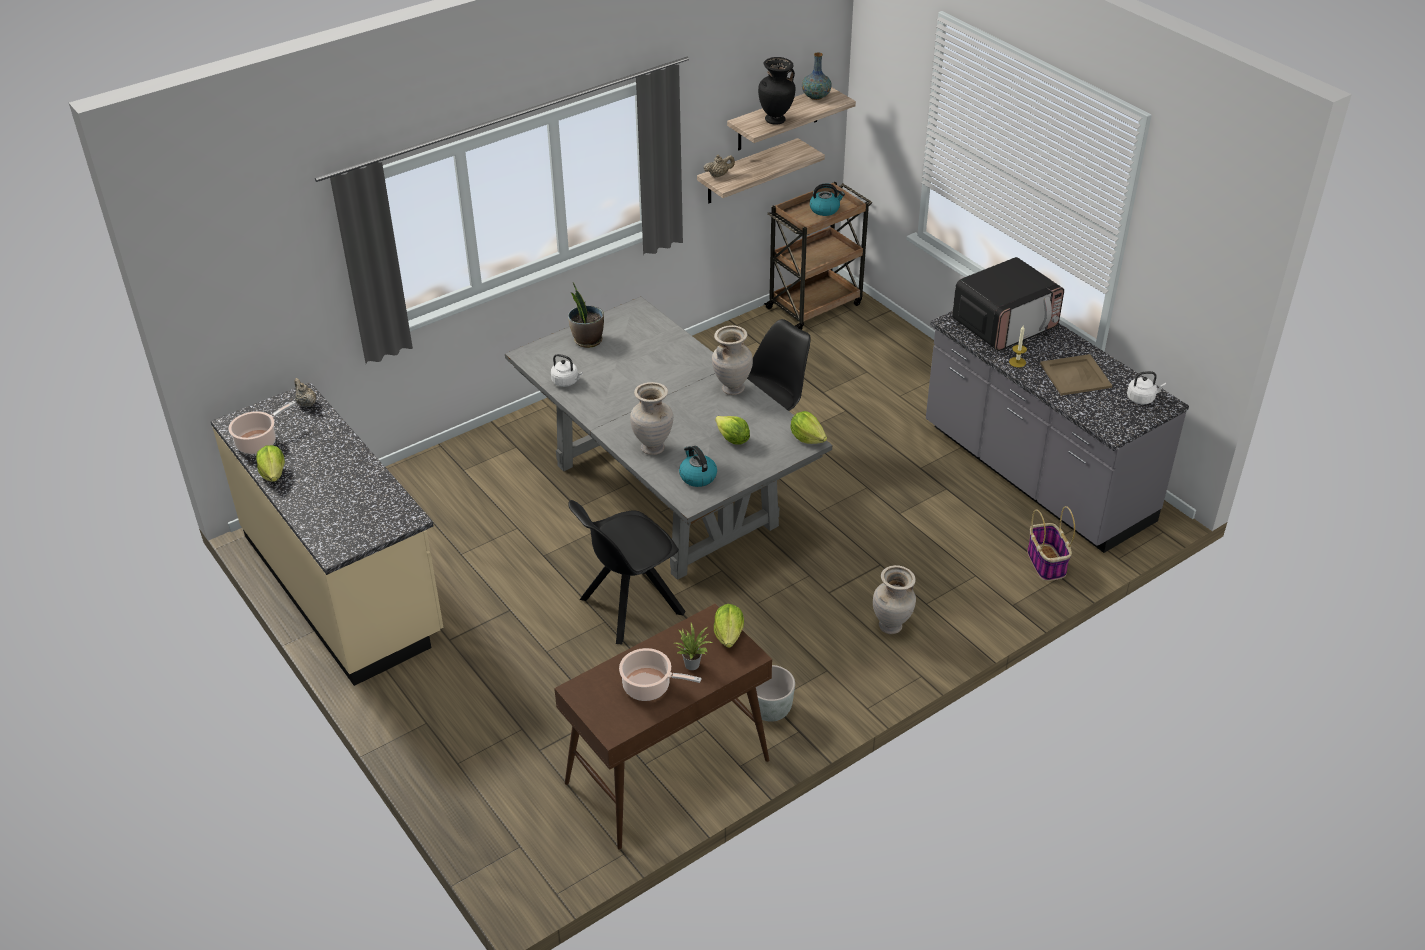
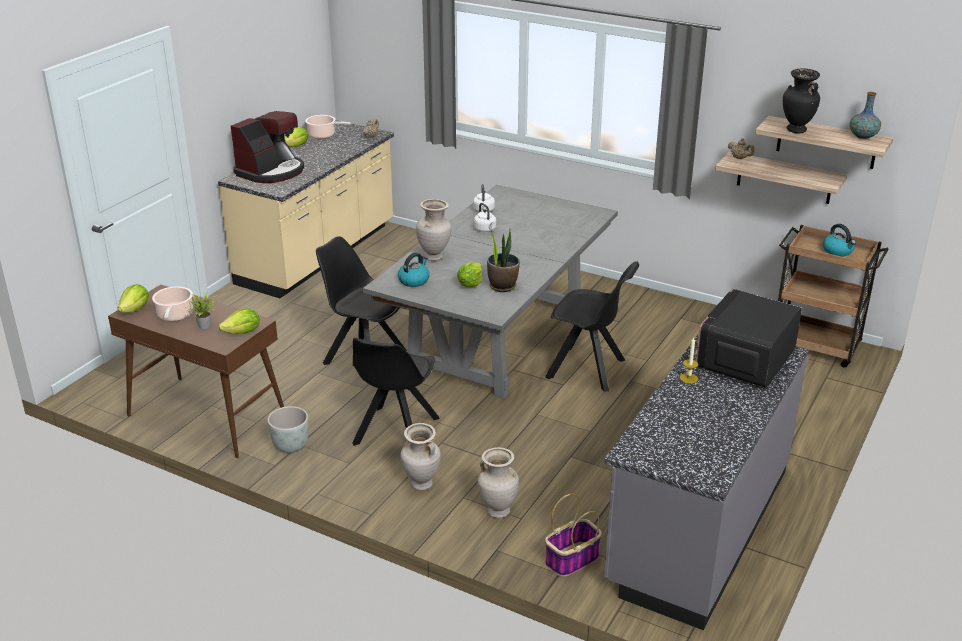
camera: 65 degrees right, 10 degrees down
potted plant [568,282,604,348] -> potted plant moved to [487,228,520,292]
beige vase [712,325,753,395] -> beige vase moved to [478,447,519,518]
lettuce [790,411,827,444] -> lettuce moved to [118,284,149,313]
microwave [952,257,1064,351] -> microwave turned 90 degrees clockwise [695,289,802,388]
beige tray [1040,354,1112,396] -> none
white kettle [1127,371,1166,404] -> white kettle moved to [474,203,496,232]
none -> coffee machine [231,111,304,183]
none -> black chair [352,337,440,446]

